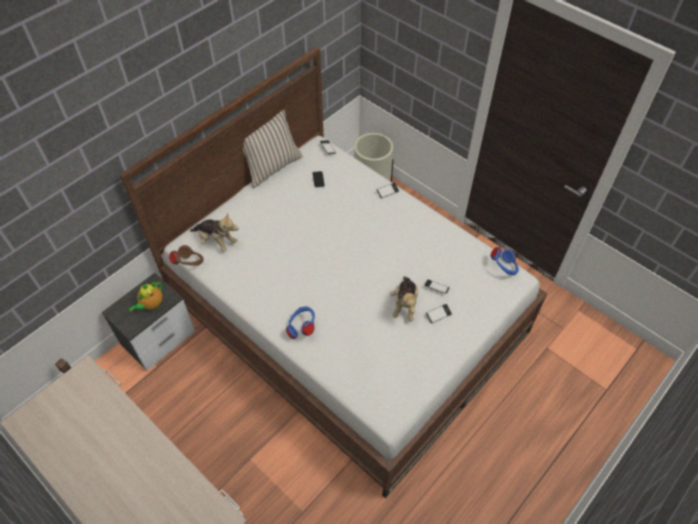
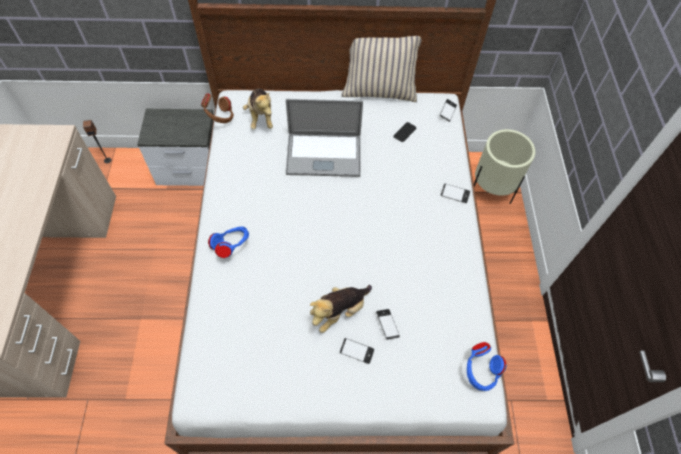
camera: 45 degrees right, 5 degrees up
teapot [129,281,163,312] -> none
none -> laptop [286,99,363,177]

